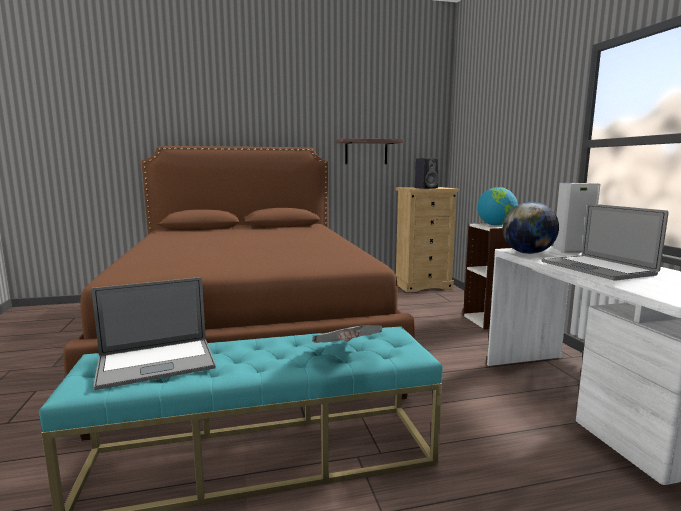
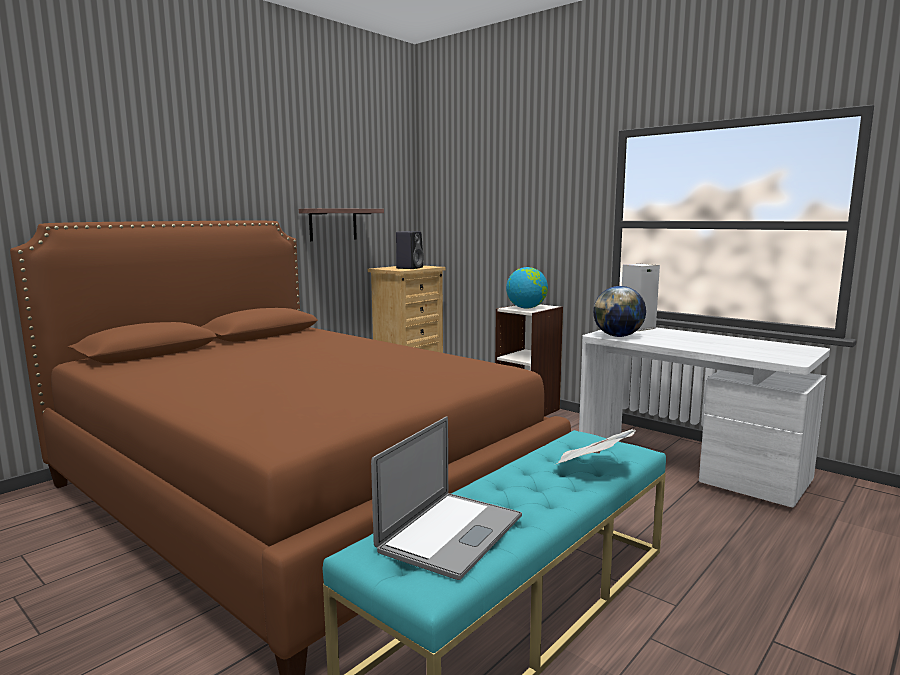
camera: 35 degrees left, 0 degrees up
laptop [541,203,668,281] -> none

